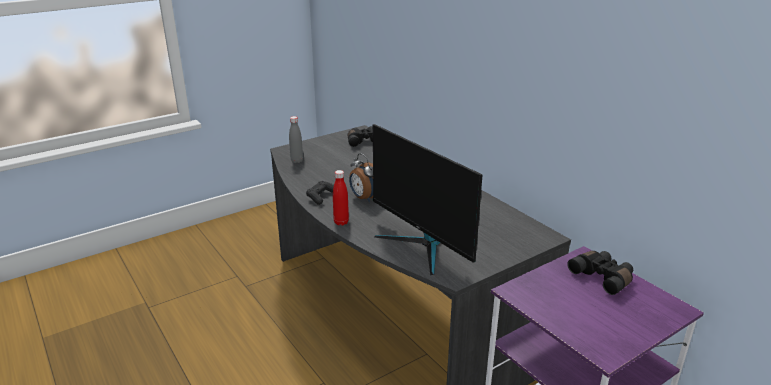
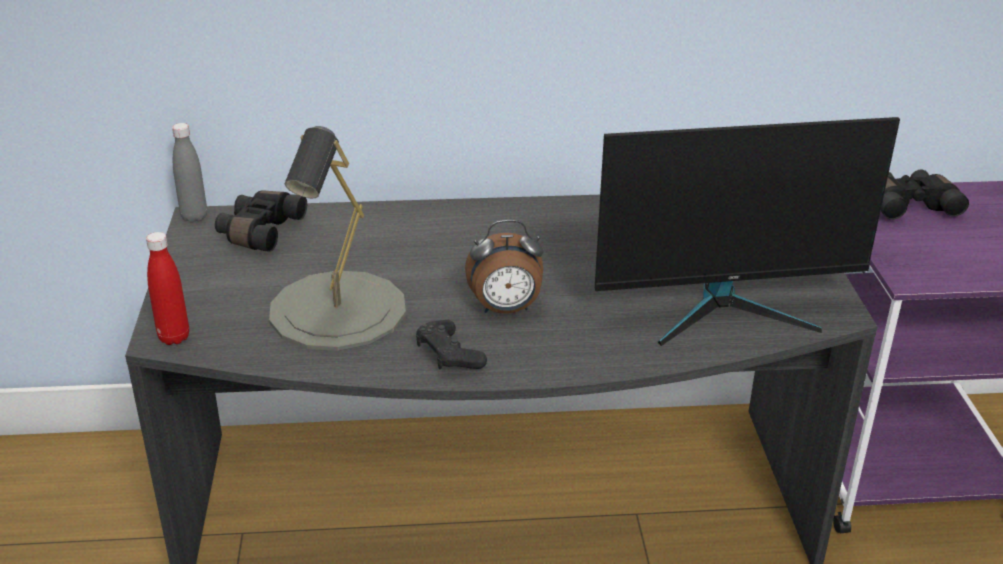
camera: 60 degrees left, 5 degrees up
grey bottle [289,116,303,163] -> grey bottle moved to [172,123,207,222]
red bottle [333,170,349,226] -> red bottle moved to [146,232,189,345]
none -> grey table lamp [269,126,406,351]

